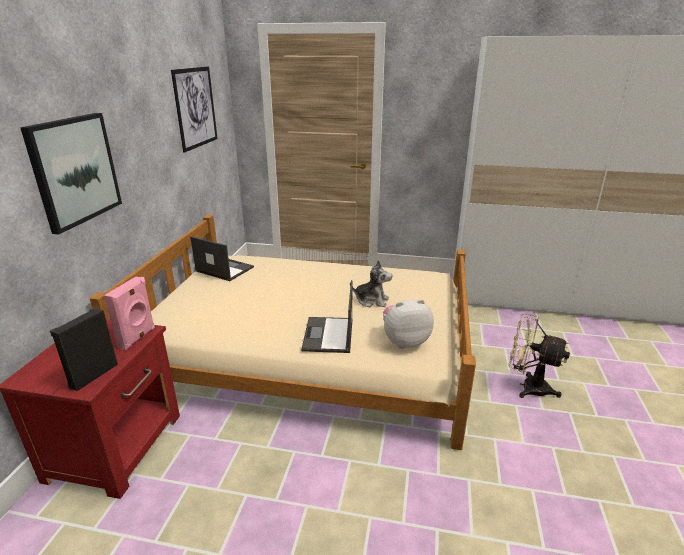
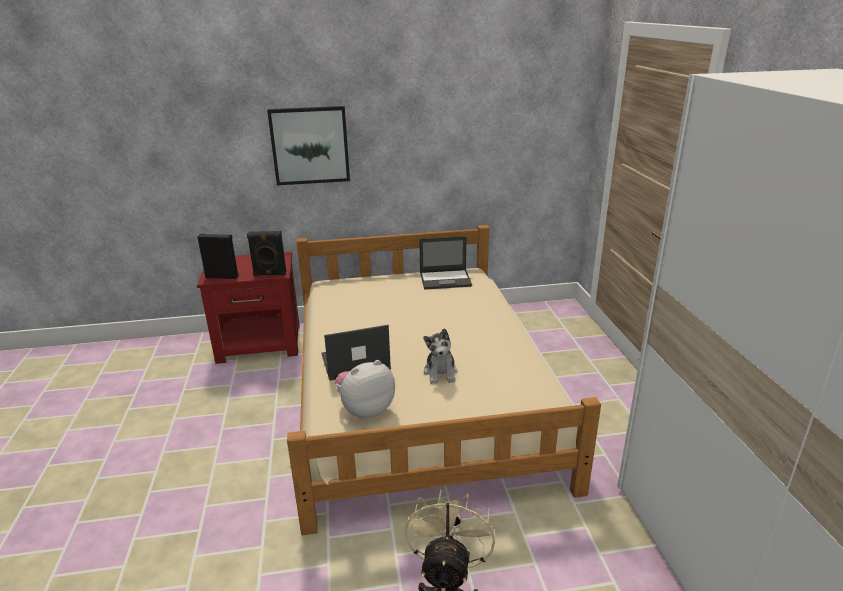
camera: 70 degrees right, 0 degrees up
pink speaker [104,277,155,350] -> black speaker [247,231,286,276]
picture [171,66,217,153] -> none
laptop [190,236,254,281] -> laptop turned 75 degrees clockwise [419,236,472,289]
plush toy [383,299,434,349] -> plush toy turned 90 degrees counterclockwise [335,360,395,420]

